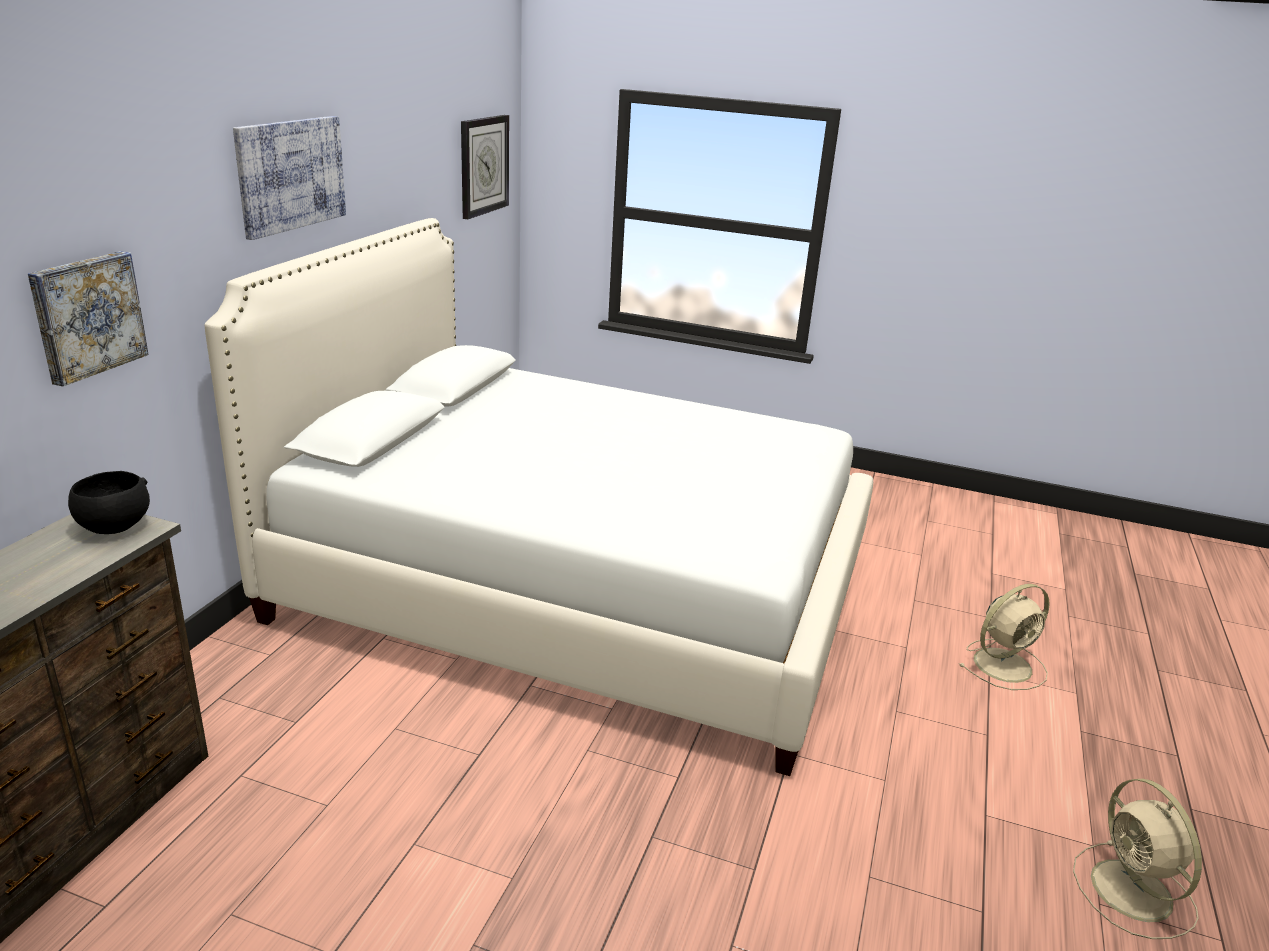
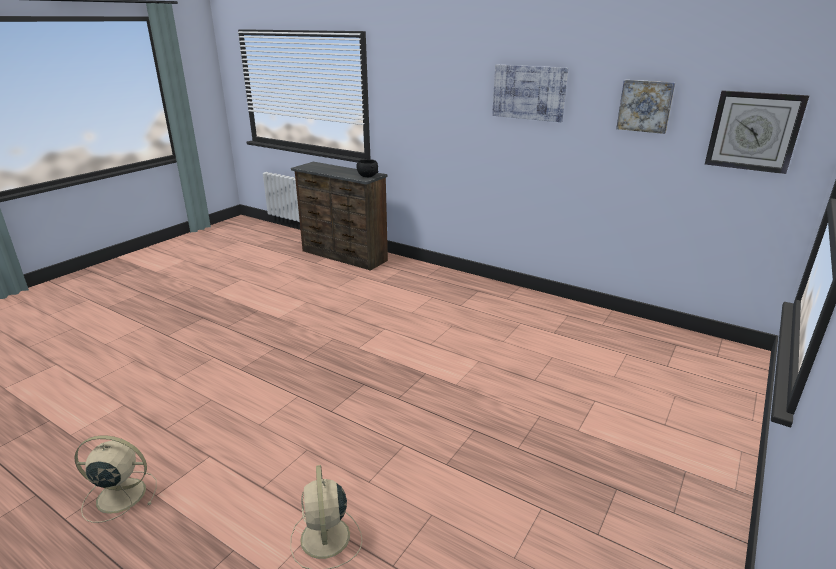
camera: 105 degrees right, 0 degrees up
picture [28,251,149,387] -> picture moved to [616,80,676,134]
white bed [205,218,873,776] -> none

